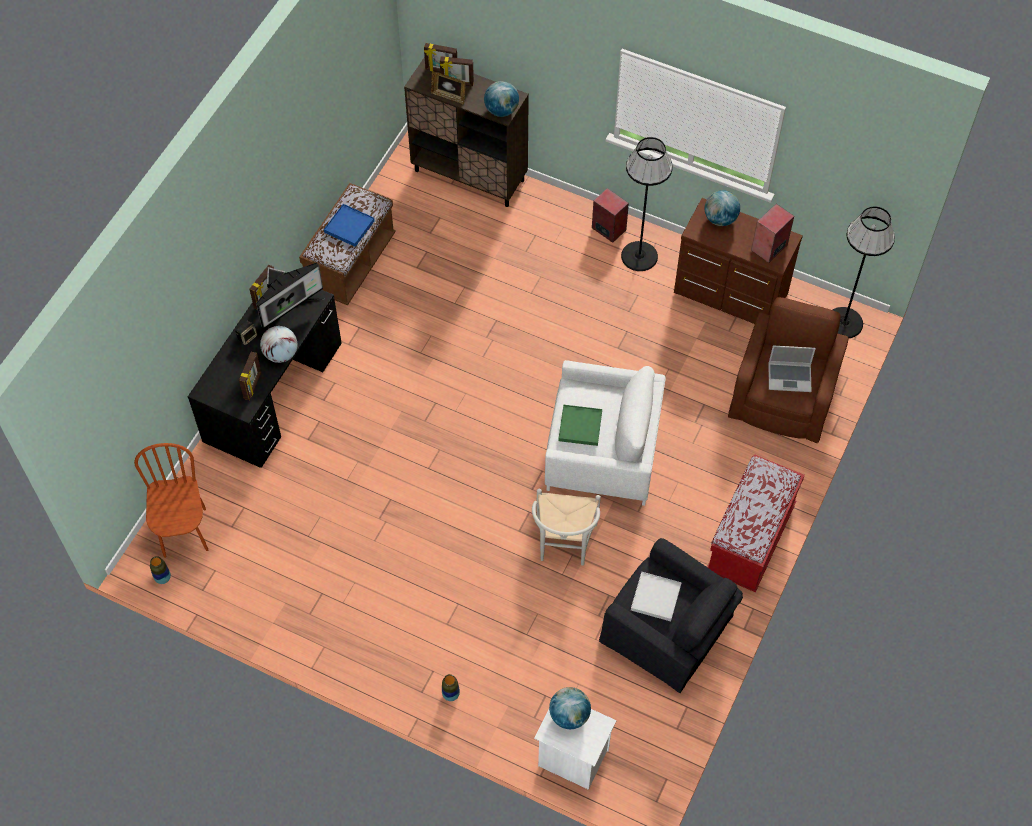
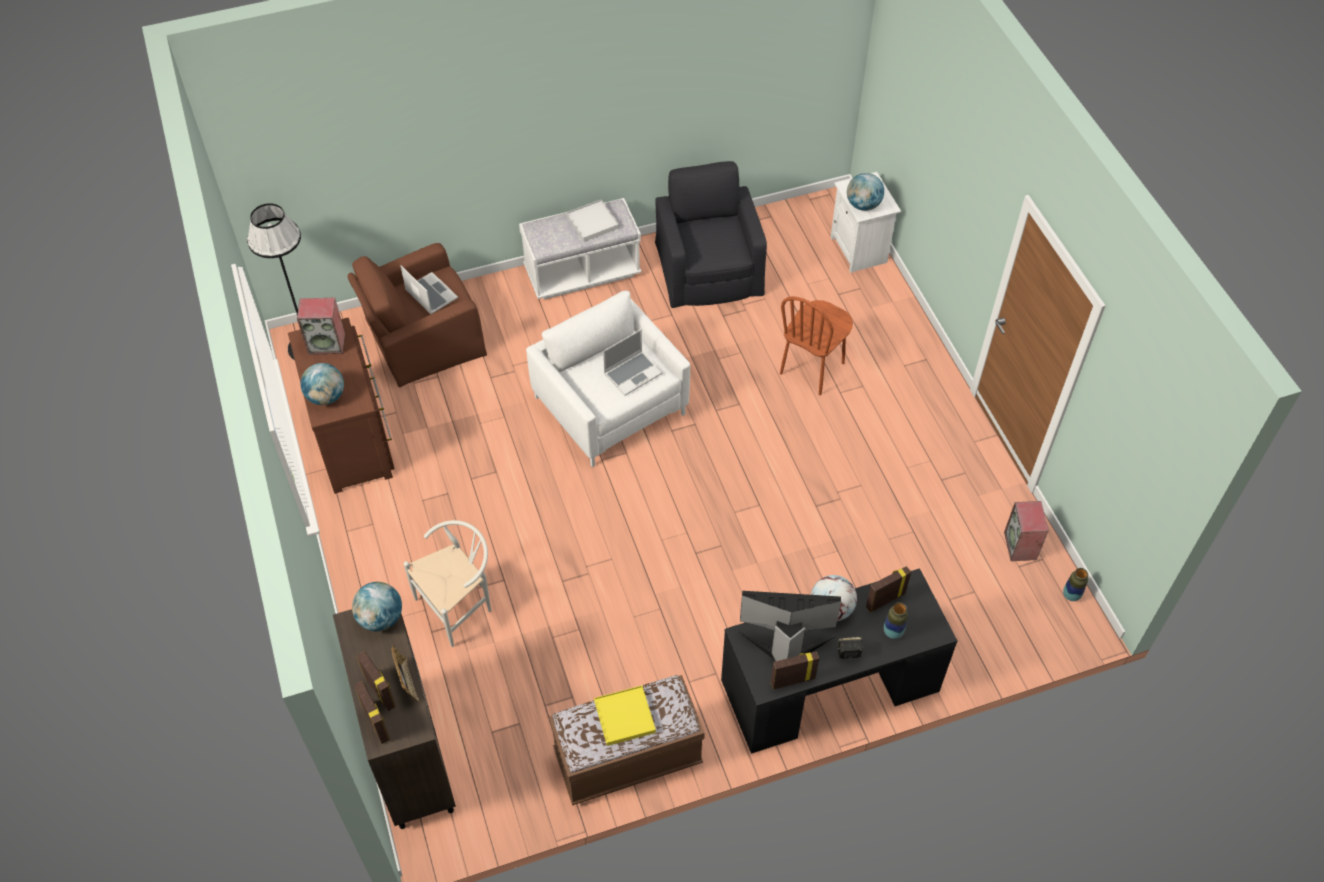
camera: 135 degrees left, 5 degrees down
brown chair [134,443,208,558] -> brown chair moved to [780,296,853,395]
blue tray [324,204,375,247] -> yellow tray [594,685,656,746]
vase [442,674,460,701] -> vase moved to [884,602,908,639]
white chair [532,489,601,566] -> white chair moved to [404,520,491,647]
green tray [558,405,602,446] -> laptop [603,329,662,396]
speaker [592,188,629,243] -> speaker moved to [1004,501,1049,561]
black floor lamp [621,137,673,271] -> none
white tray [631,572,682,621] -> white tray moved to [566,200,619,242]
red bench [707,454,804,592] -> white bench [519,198,641,299]

